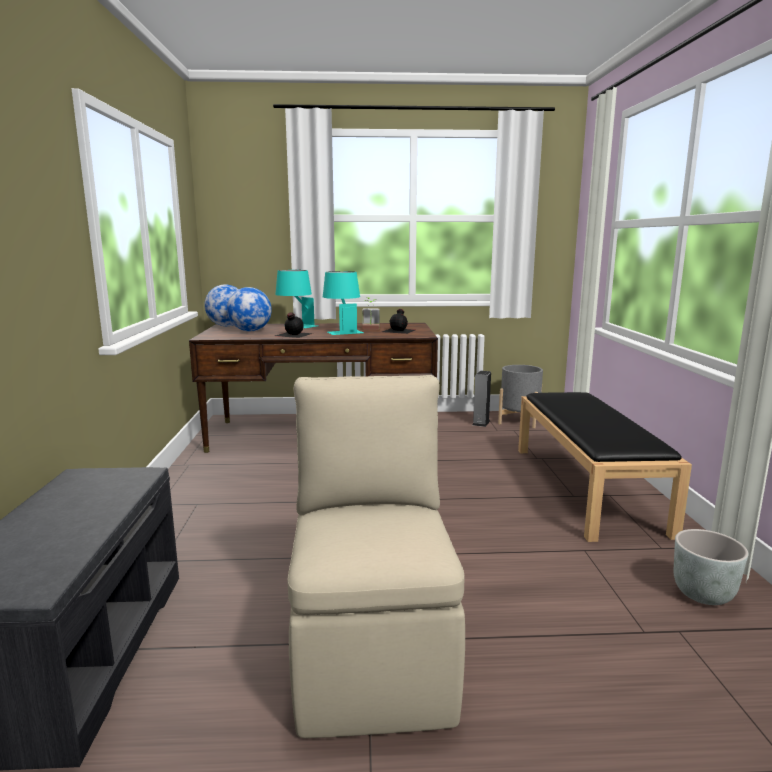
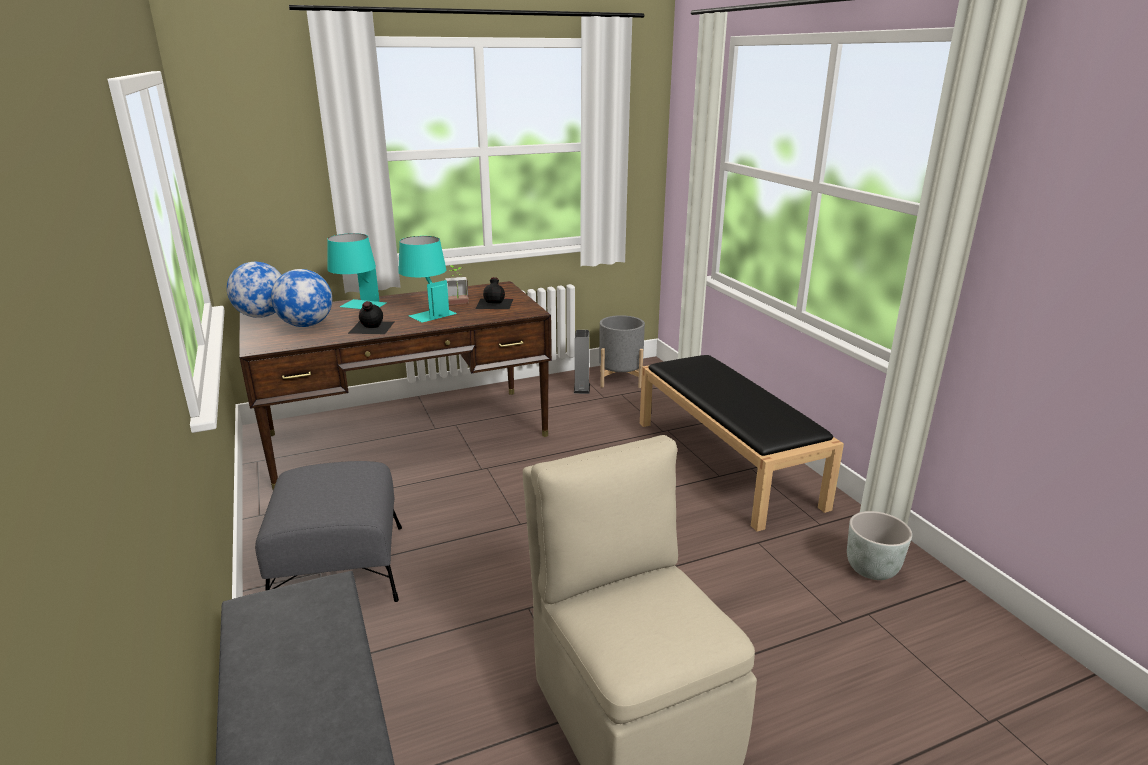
camera: 20 degrees left, 10 degrees up
none -> grey ottoman [255,461,402,602]

